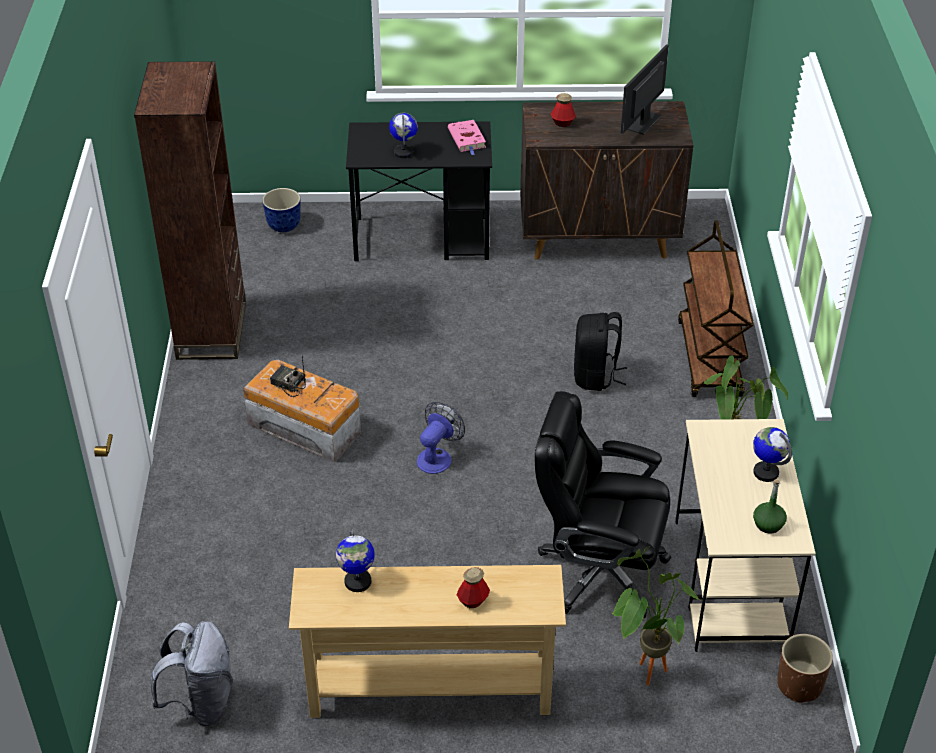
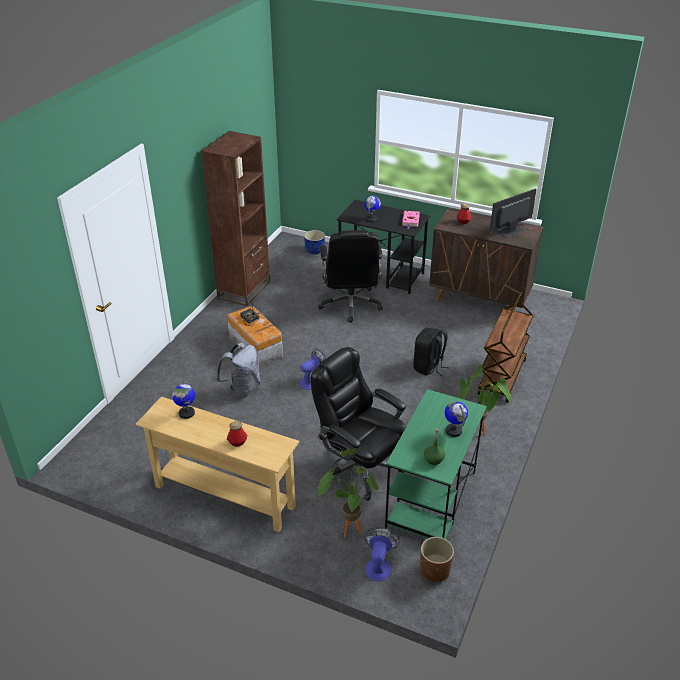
camera: 25 degrees right, 5 degrees down
grey backpack [151,621,233,726] -> grey backpack moved to [216,343,261,399]
beige desk [675,419,816,652] -> green desk [385,389,487,539]
none -> black office chair [318,230,383,323]
none -> fan [364,526,399,581]

